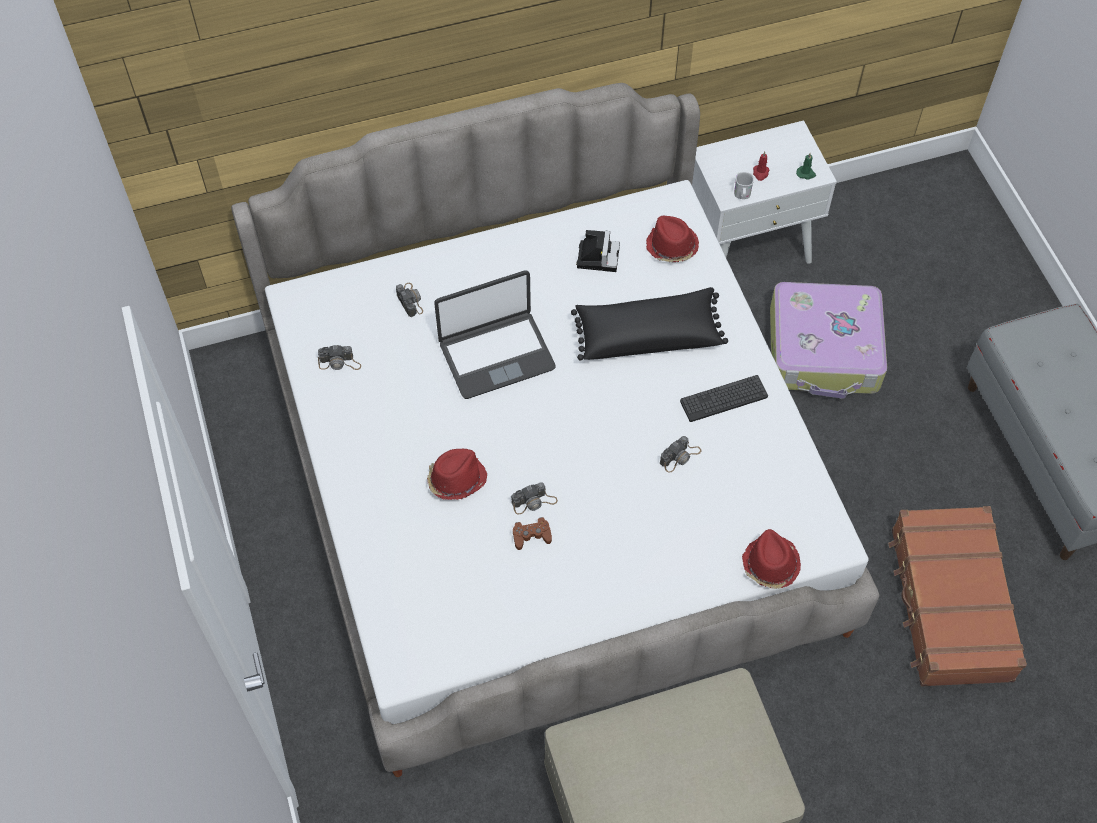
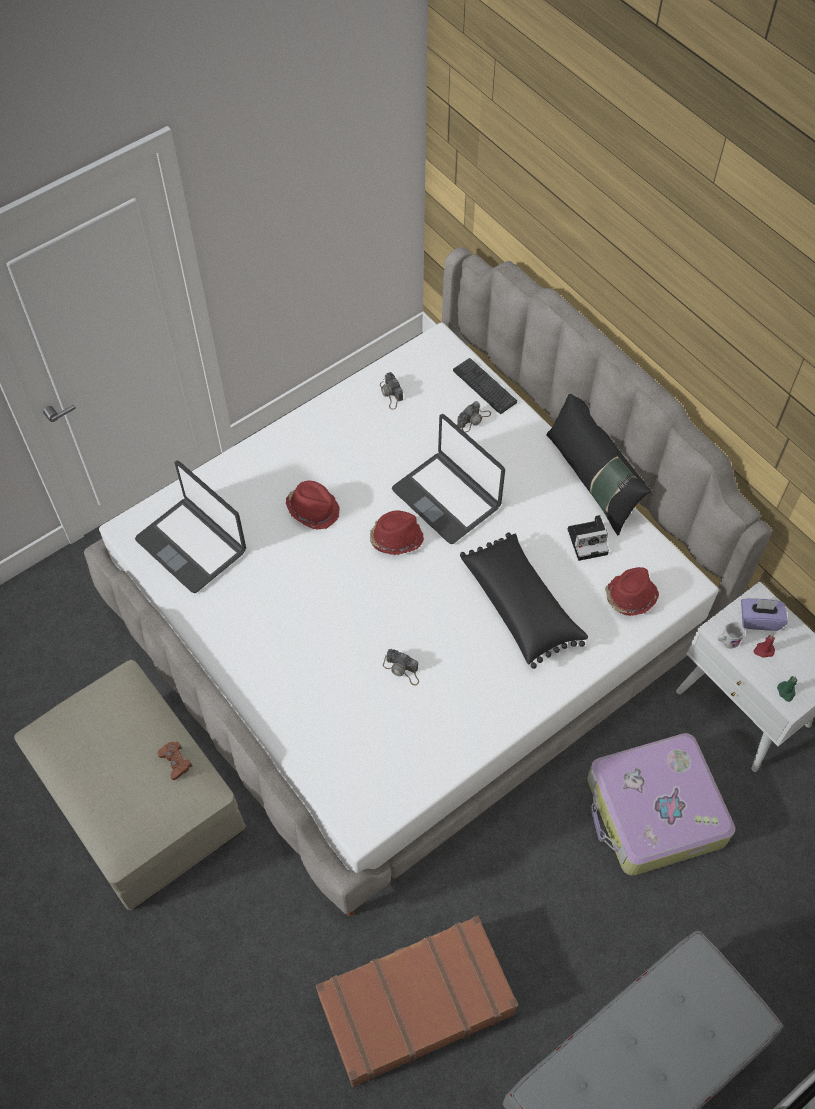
camera: 70 degrees right, 0 degrees up
camera [511,482,558,514] -> none
brown game controller [513,517,552,550] -> brown game controller moved to [158,742,193,780]
keyboard [680,375,768,422] -> keyboard moved to [453,358,517,414]
red hat [742,529,801,589] -> red hat moved to [370,511,424,555]
none -> laptop [135,461,246,593]
none -> black pillow [546,394,651,535]
none -> purple tissue box [741,598,788,631]

